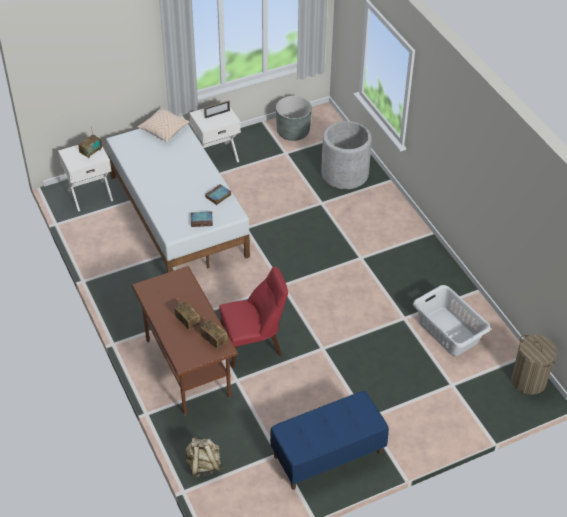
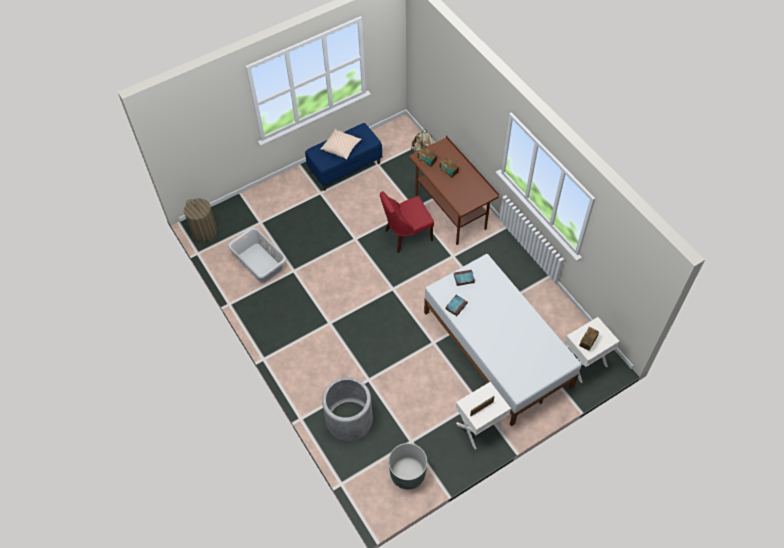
camera: 175 degrees right, 10 degrees up
beige pillow [137,108,190,142] -> beige pillow moved to [320,128,362,160]

